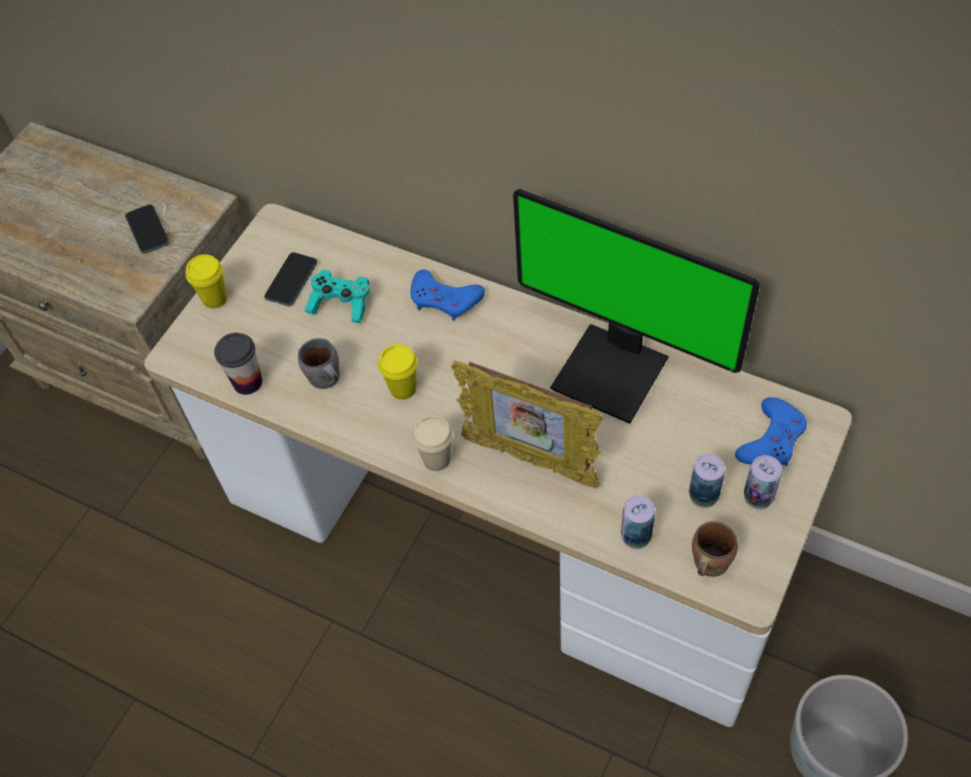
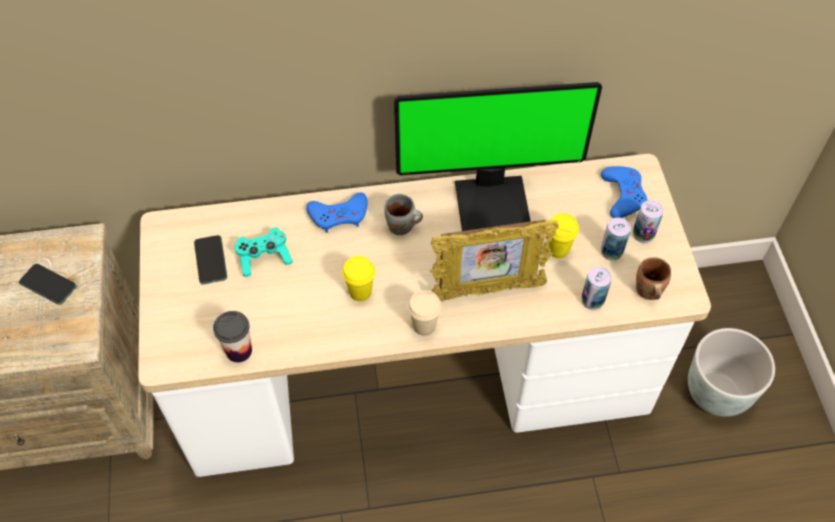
camera: 40 degrees left, 0 degrees up
yellow cup [185,254,227,308] -> yellow cup moved to [548,213,579,258]
grey mug [298,338,340,389] -> grey mug moved to [384,194,423,235]

